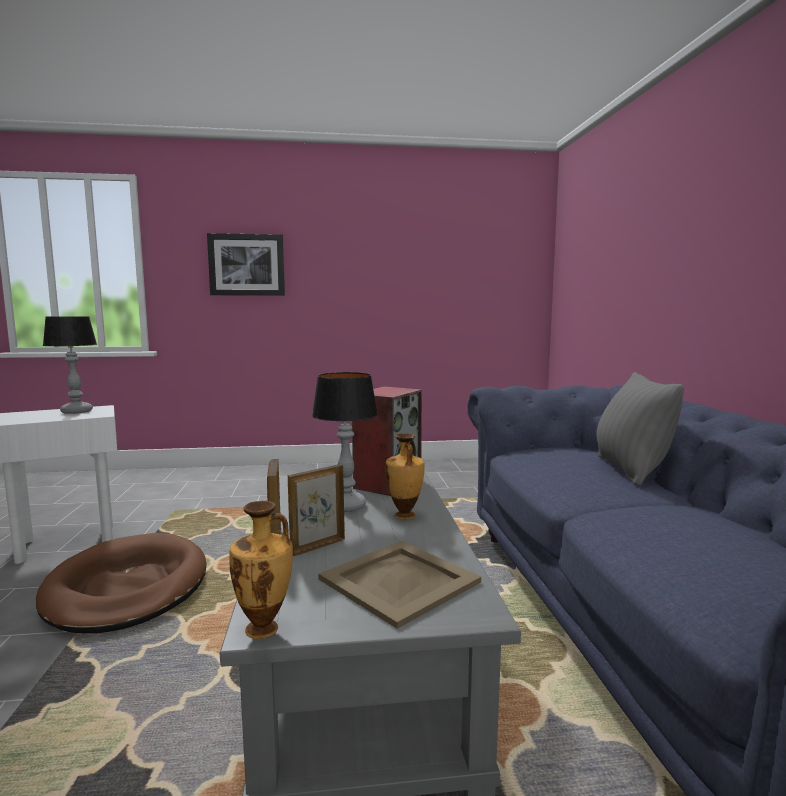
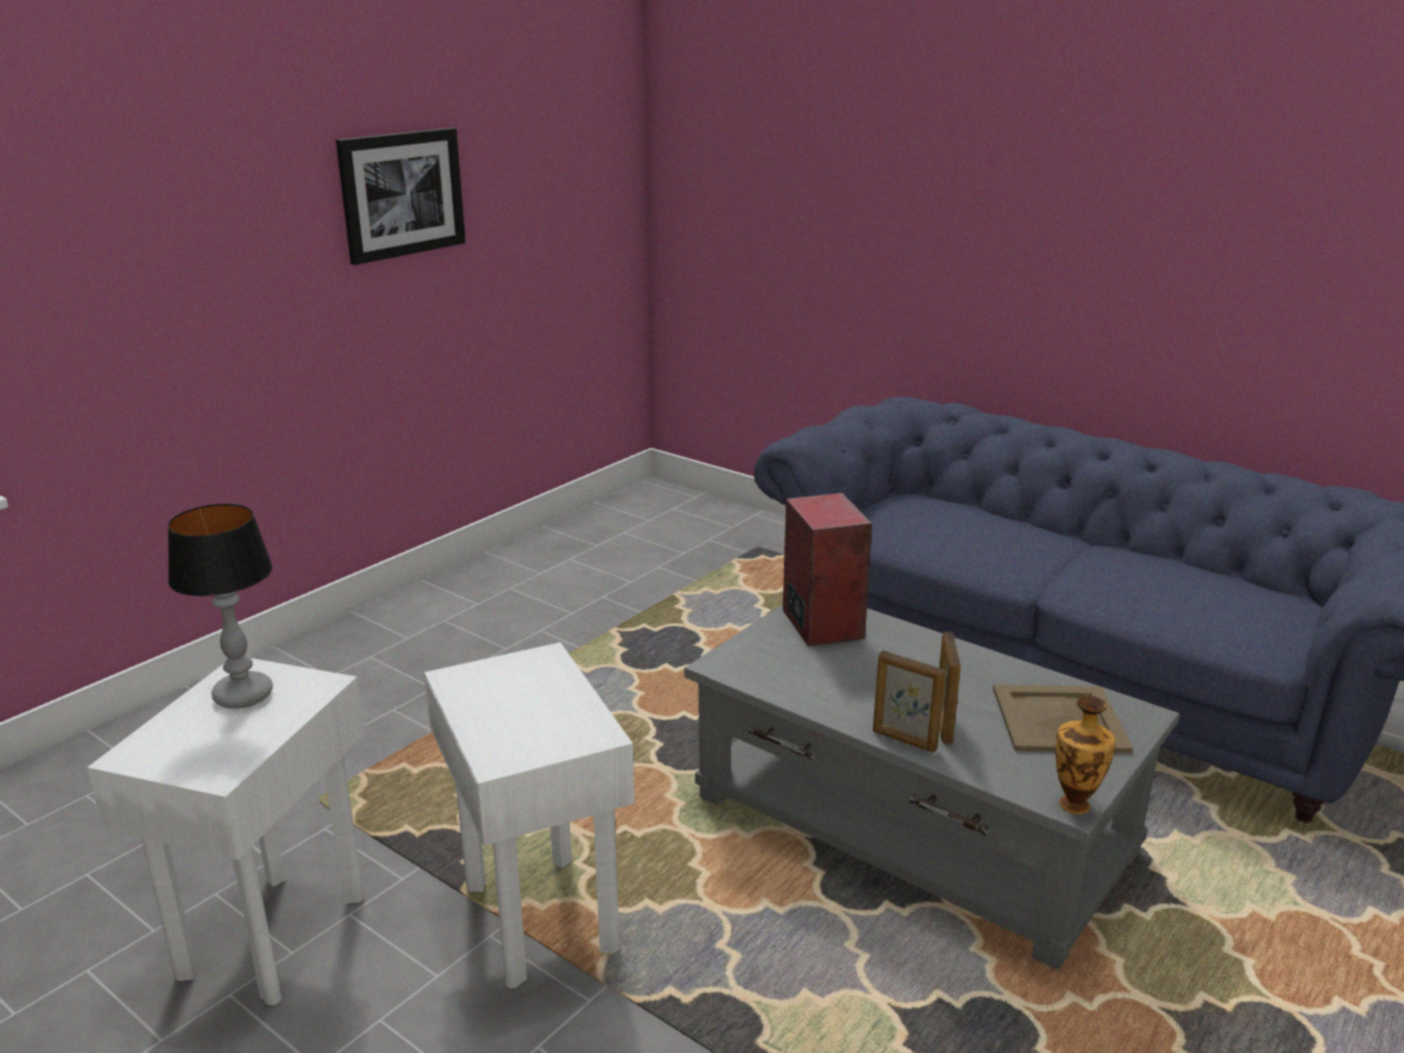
camera: 45 degrees left, 15 degrees up
brown dog bed [36,533,206,633] -> white side table [424,642,635,988]
picture [207,233,285,296] -> picture moved to [336,128,466,265]
table lamp [312,372,378,512] -> none
vase [386,433,424,519] -> none
grey pillow [596,372,684,486] -> none

